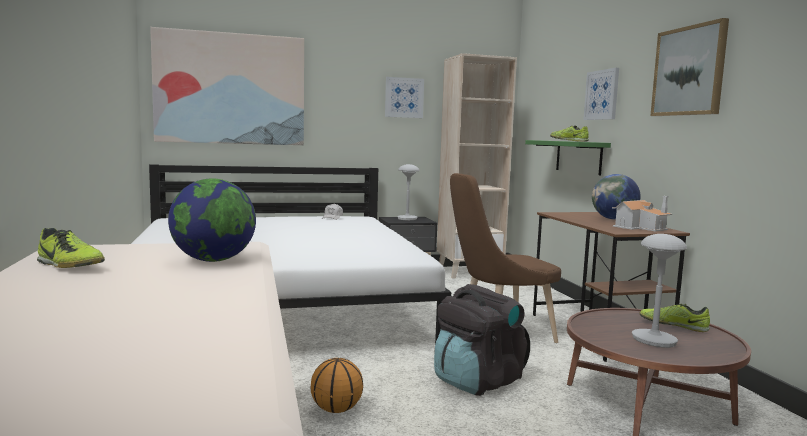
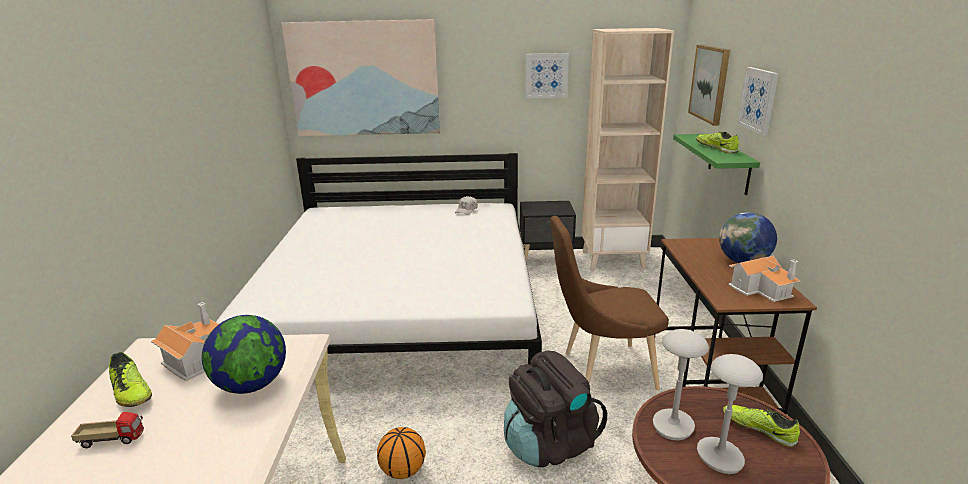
camera: 15 degrees right, 15 degrees up
grey table lamp [397,164,420,220] -> grey table lamp moved to [653,329,709,441]
picture [650,18,729,116] -> picture moved to [688,45,730,126]
none -> toy truck [71,412,144,448]
none -> toy house [151,302,219,381]

